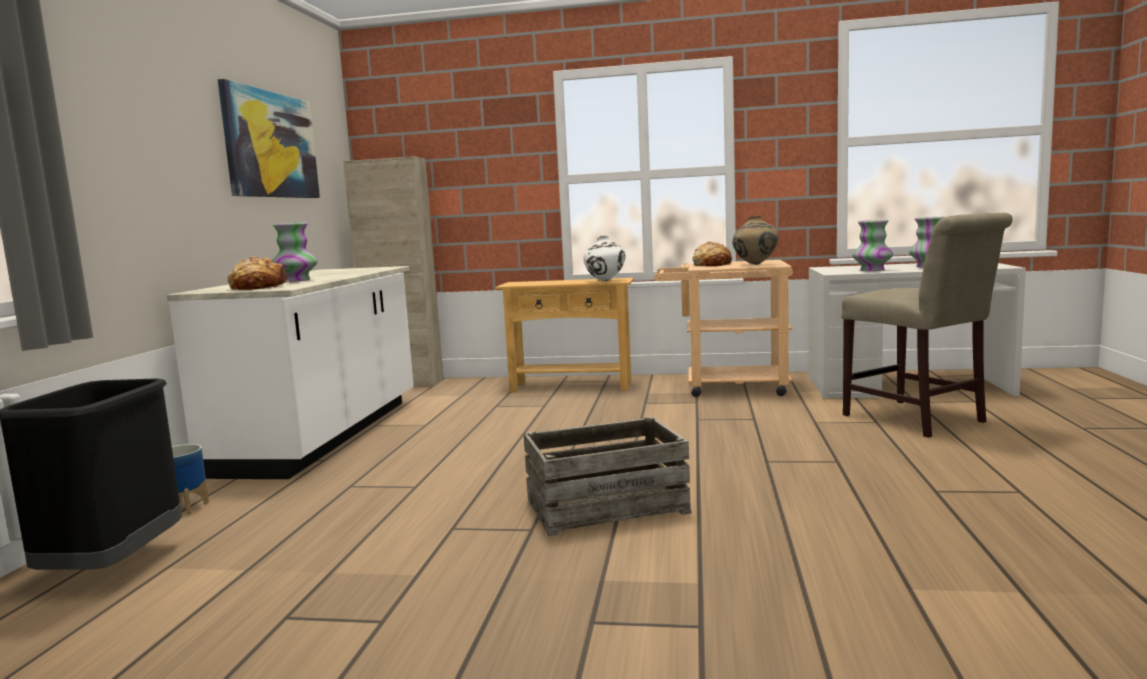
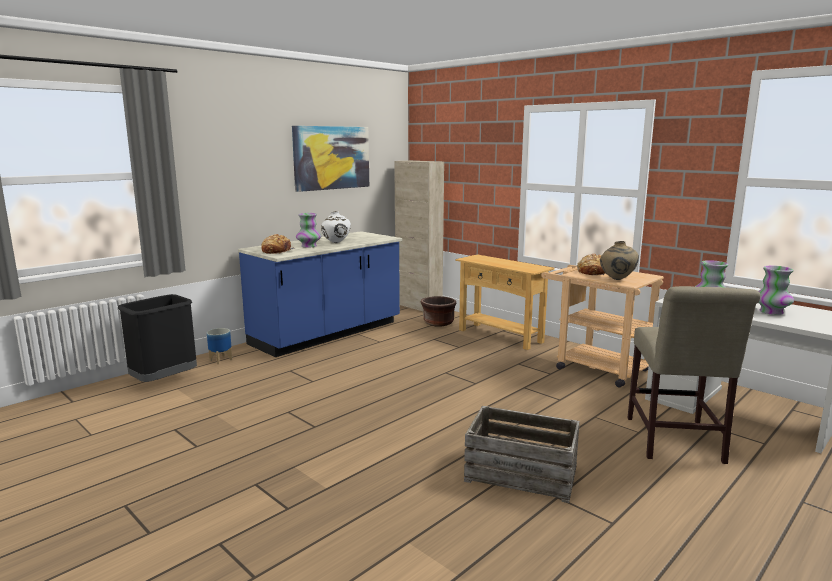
camera: 35 degrees right, 5 degrees up
white counter [167,266,414,479] -> blue counter [238,231,402,357]
crate [524,417,692,536] -> crate moved to [464,406,580,503]
white vase [583,236,625,281] -> white vase moved to [321,211,351,243]
none -> brown planter [421,296,457,327]

